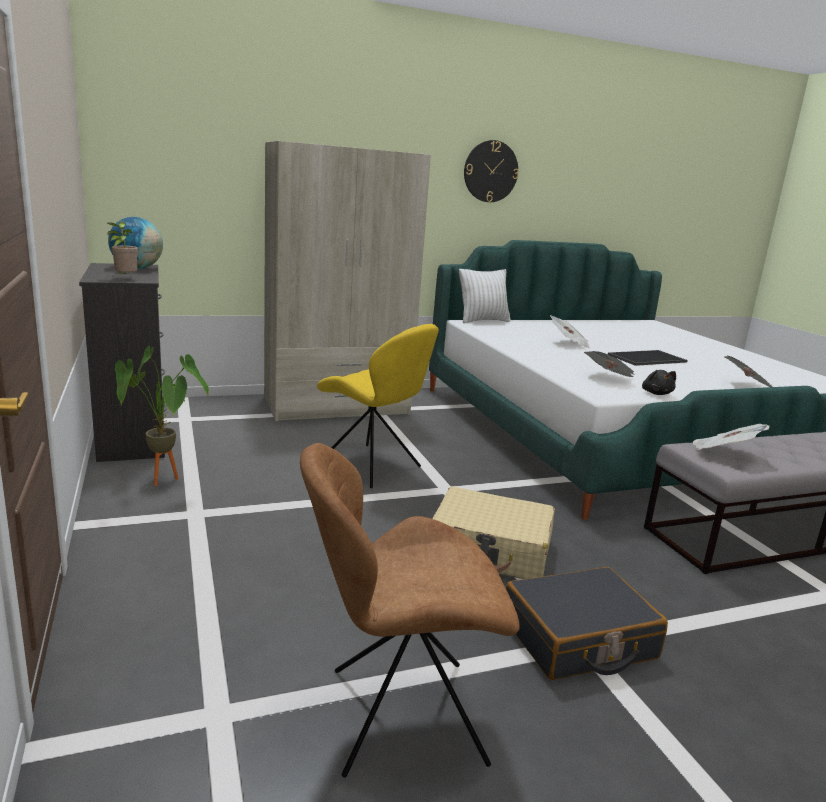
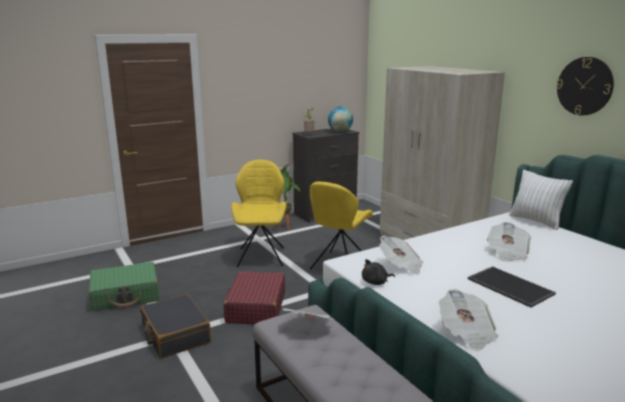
camera: 80 degrees right, 0 degrees up
brown chair [300,443,520,778] -> green suitcase [89,262,160,311]
beige suitcase [432,486,555,579] -> red suitcase [224,271,285,324]
none -> yellow chair [231,160,286,267]

